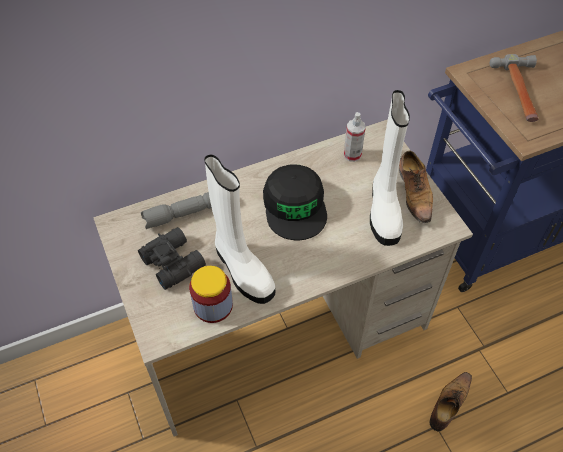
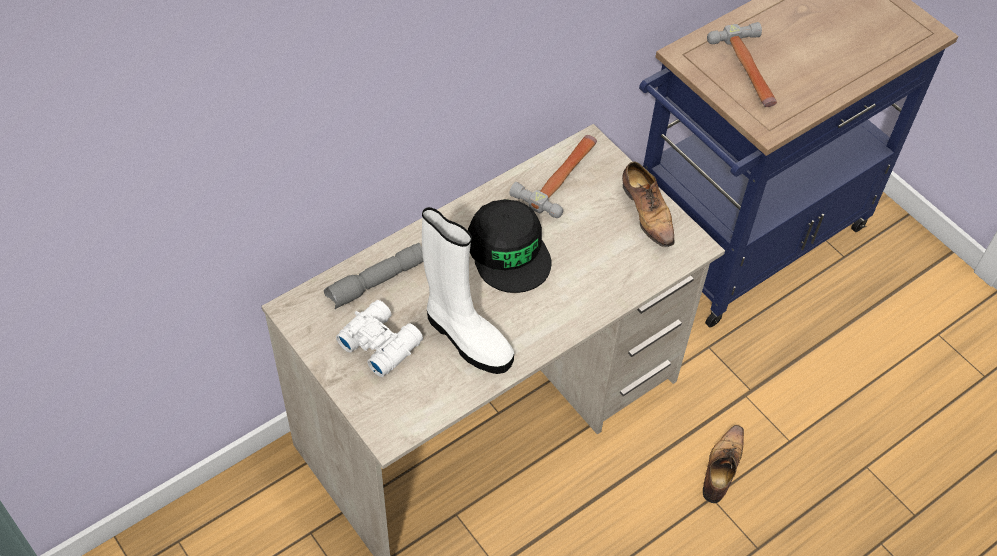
camera: 15 degrees left, 0 degrees up
black binoculars [138,227,206,290] -> white binoculars [336,300,423,377]
jar [189,266,233,323] -> none
spray bottle [344,112,366,162] -> hammer [509,135,597,218]
white boot [370,90,410,246] -> none

